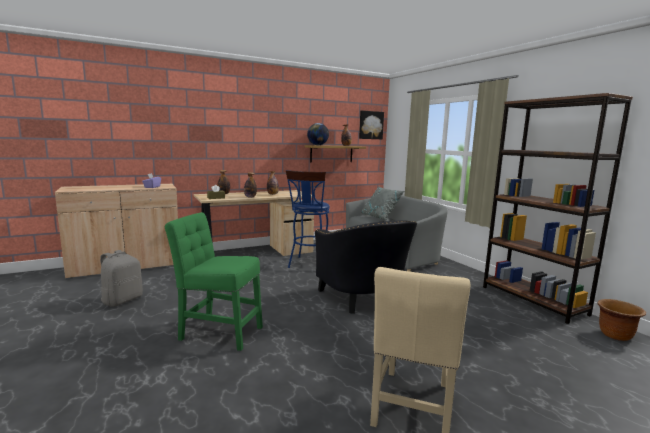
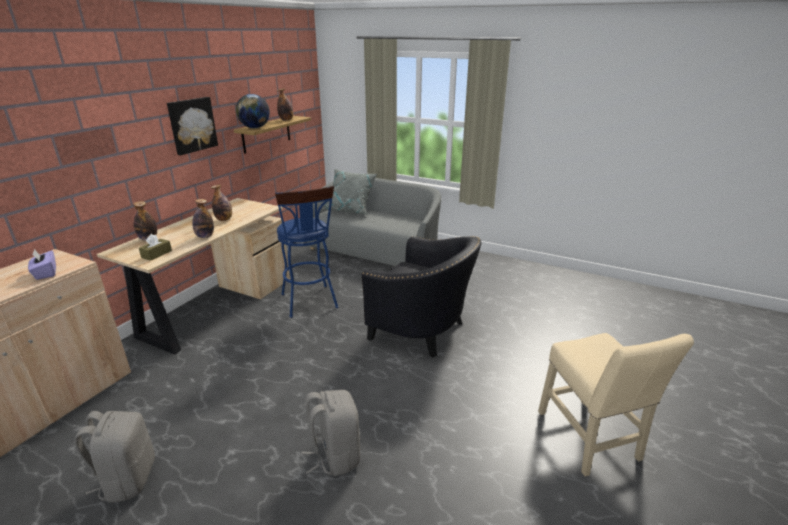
camera: 35 degrees left, 15 degrees up
green chair [165,212,263,351] -> grey backpack [302,390,360,476]
picture [359,111,384,139] -> picture moved to [167,97,218,155]
brown bookcase [483,93,633,324] -> none
brown planter [598,299,646,341] -> none

